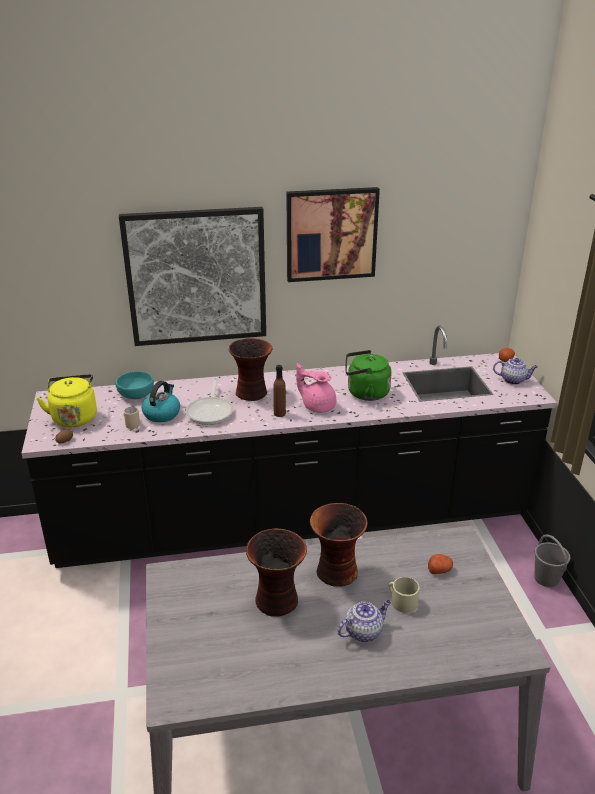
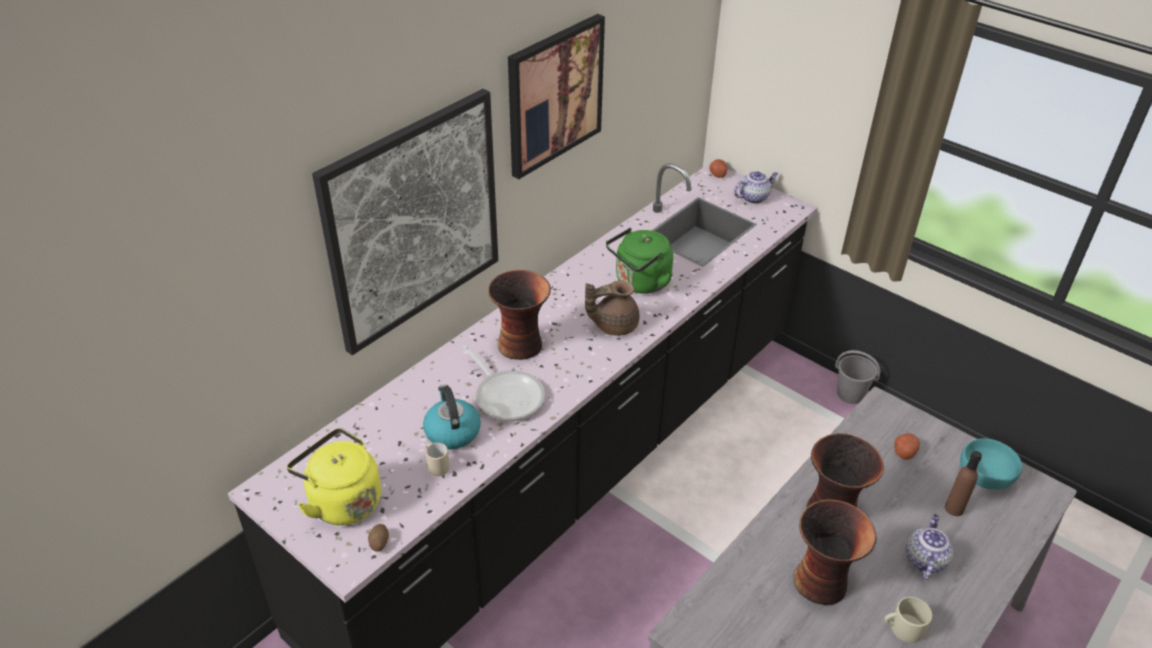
camera: 40 degrees left, 10 degrees up
turquoise bowl [115,371,154,399] -> turquoise bowl moved to [960,438,1022,490]
brown bottle [273,365,286,417] -> brown bottle moved to [945,451,982,516]
pink teapot [296,363,336,413] -> brown teapot [585,280,640,336]
beige mug [388,577,419,613] -> beige mug moved to [885,597,932,643]

